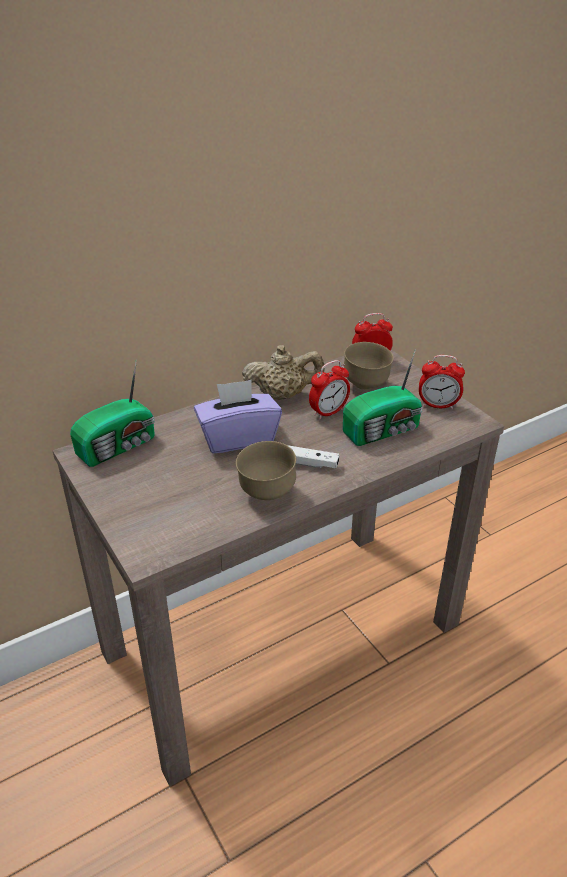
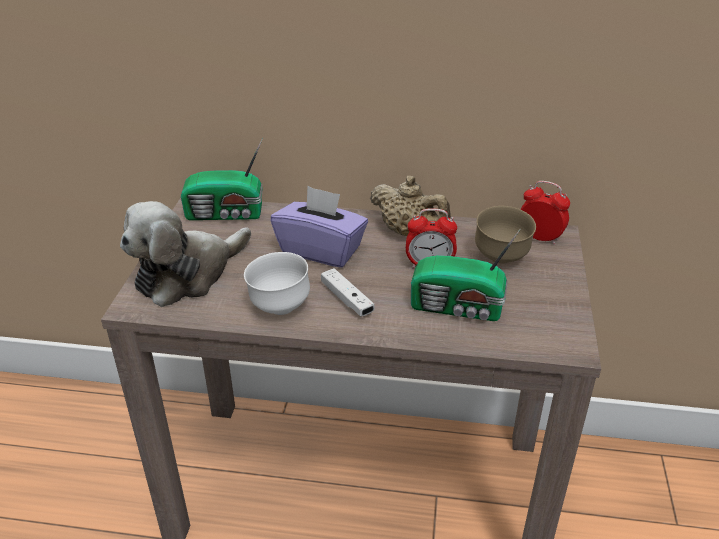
camera: 40 degrees right, 0 degrees up
brown bowl [236,441,296,500] -> white bowl [244,252,310,315]
alarm clock [419,355,465,409] -> none
none -> plush toy [120,201,251,307]

